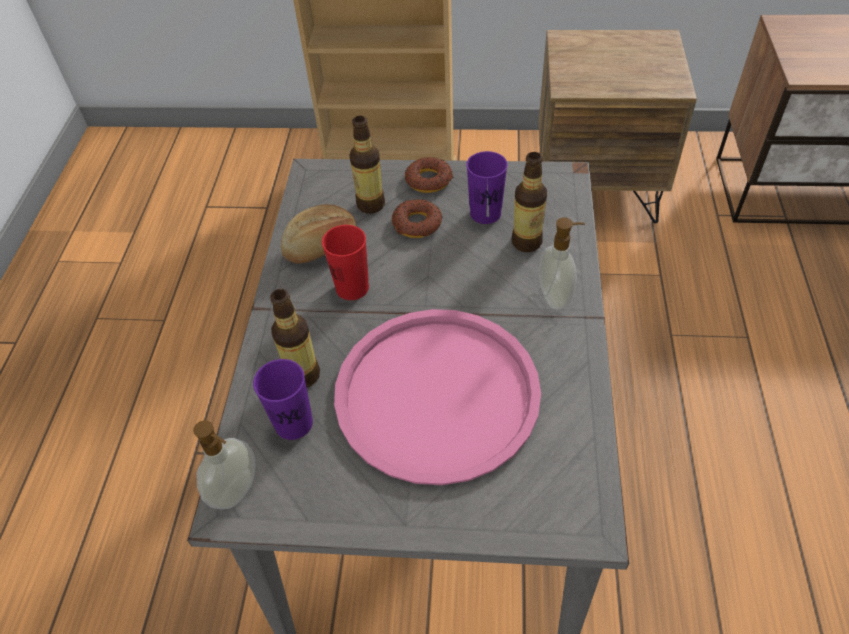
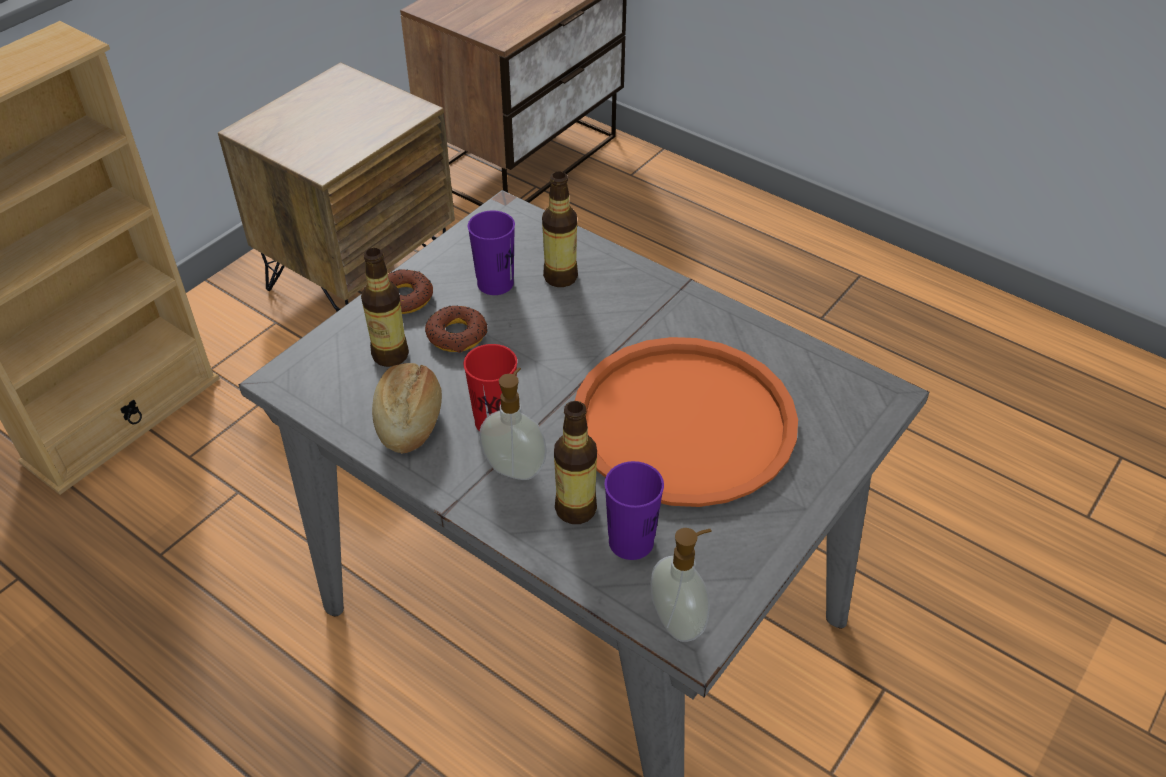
camera: 60 degrees left, 5 degrees down
pink tray [334,309,541,485] -> orange tray [575,337,798,507]
soap dispenser [539,218,585,310] -> soap dispenser moved to [479,367,547,480]

